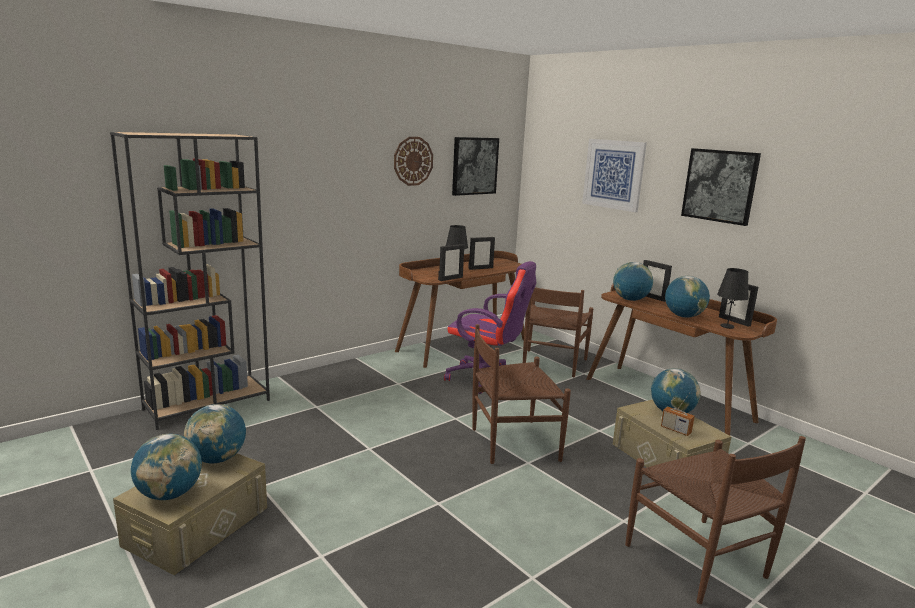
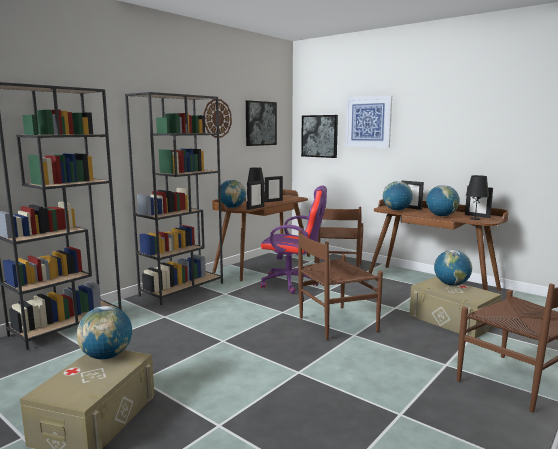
camera: 10 degrees left, 5 degrees down
globe [131,434,202,500] -> globe moved to [217,180,246,208]
radio [661,392,695,436] -> none
picture [681,148,761,226] -> picture moved to [301,115,338,158]
none -> bookcase [125,92,223,305]

